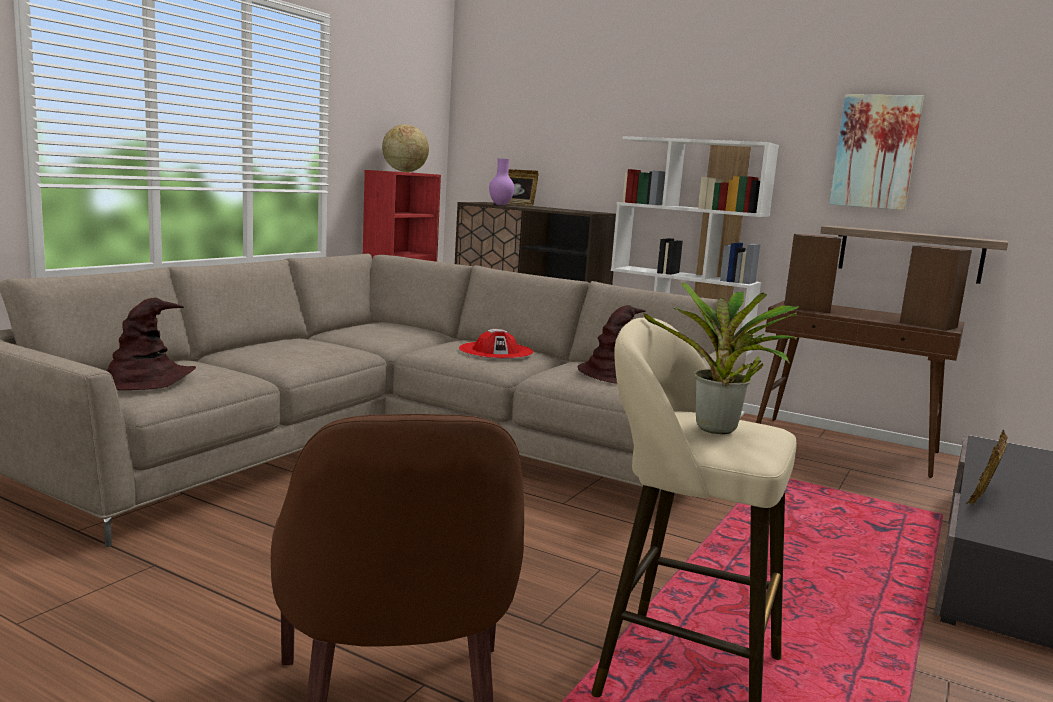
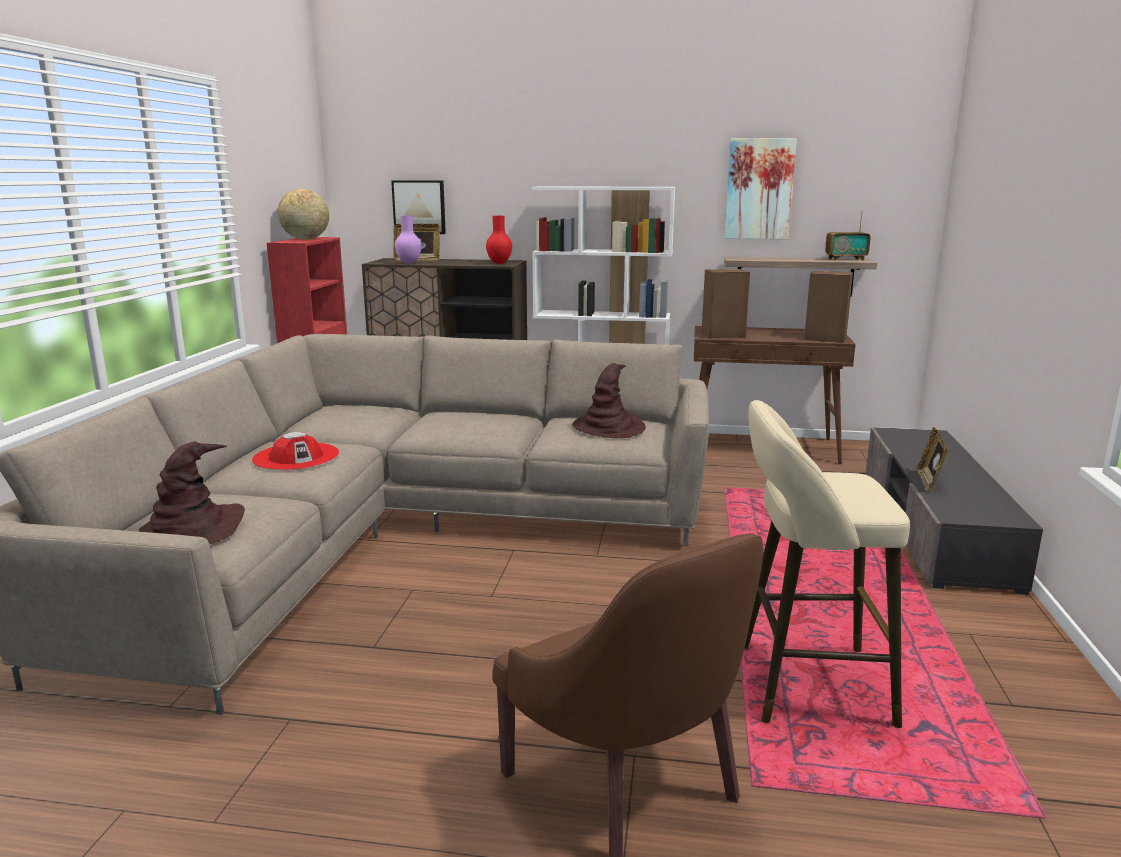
camera: 20 degrees left, 5 degrees up
red hat [459,329,534,359] -> red hat moved to [252,432,339,470]
potted plant [643,282,799,434] -> none
none -> picture [391,180,446,234]
none -> red vase [486,216,512,264]
none -> radio [825,210,871,261]

